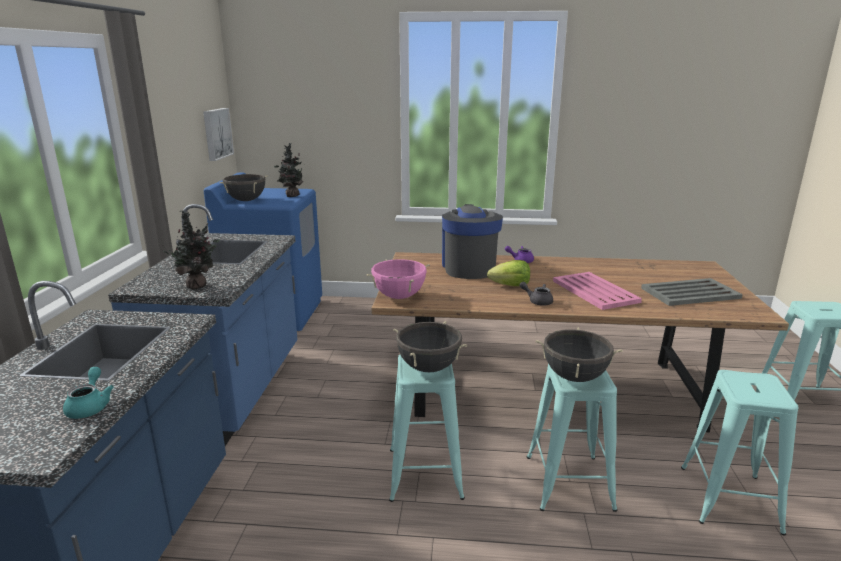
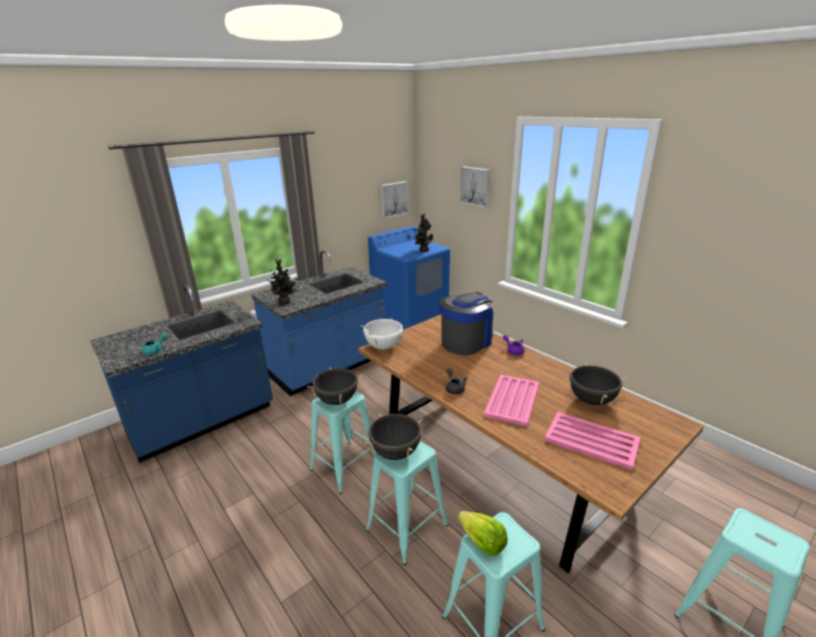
camera: 45 degrees right, 5 degrees up
black cooking pot [220,174,267,201] -> black cooking pot moved to [565,363,627,405]
pink cooking pot [367,259,430,299] -> white cooking pot [361,318,407,349]
lettuce [487,260,530,286] -> lettuce moved to [458,511,507,556]
grey tray [641,278,743,306] -> pink tray [544,412,640,470]
none -> picture [460,166,490,208]

